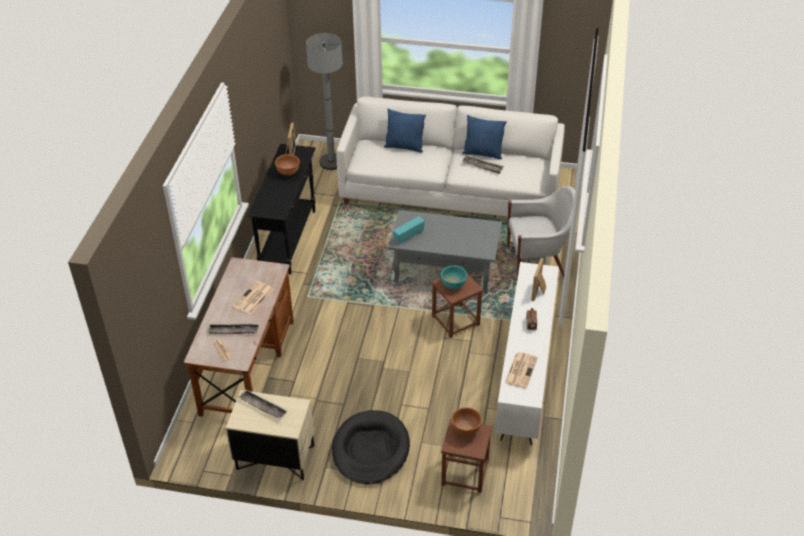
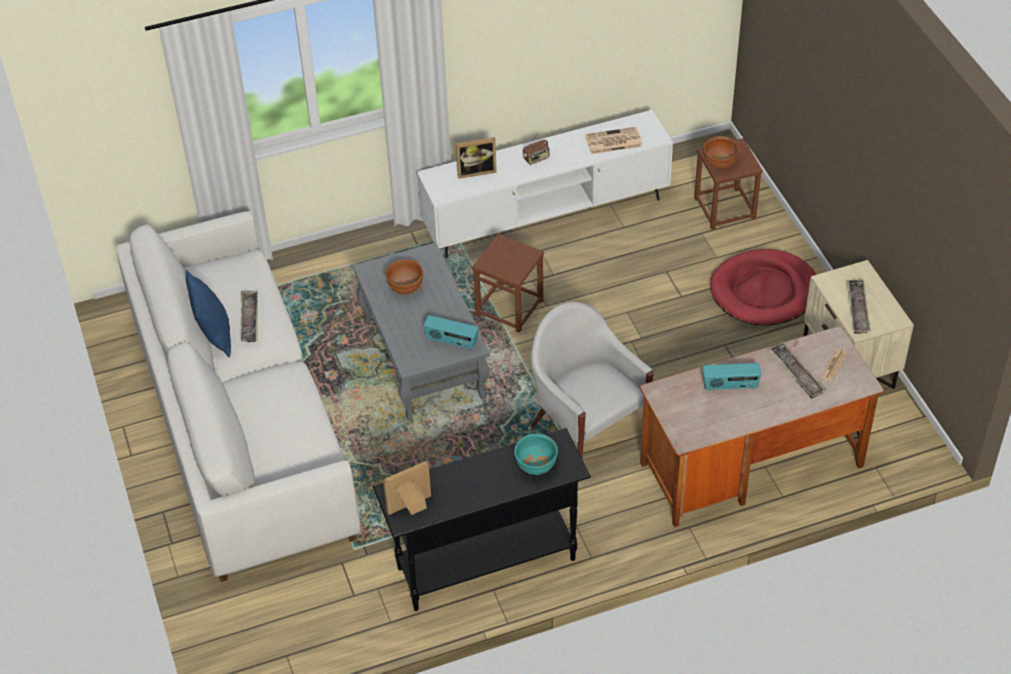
camera: 120 degrees left, 5 degrees up
newspaper [232,281,273,315] -> radio [702,363,761,391]
brown bowl [275,154,300,176] -> brown bowl moved to [385,259,423,294]
grey floor lamp [306,33,343,170] -> none
black dog bed [332,410,410,484] -> red dog bed [710,249,816,326]
blue pillow [384,108,426,153] -> none
turquoise bowl [441,266,467,289] -> turquoise bowl moved to [514,433,558,475]
white armchair [507,186,575,279] -> white armchair moved to [531,302,654,458]

